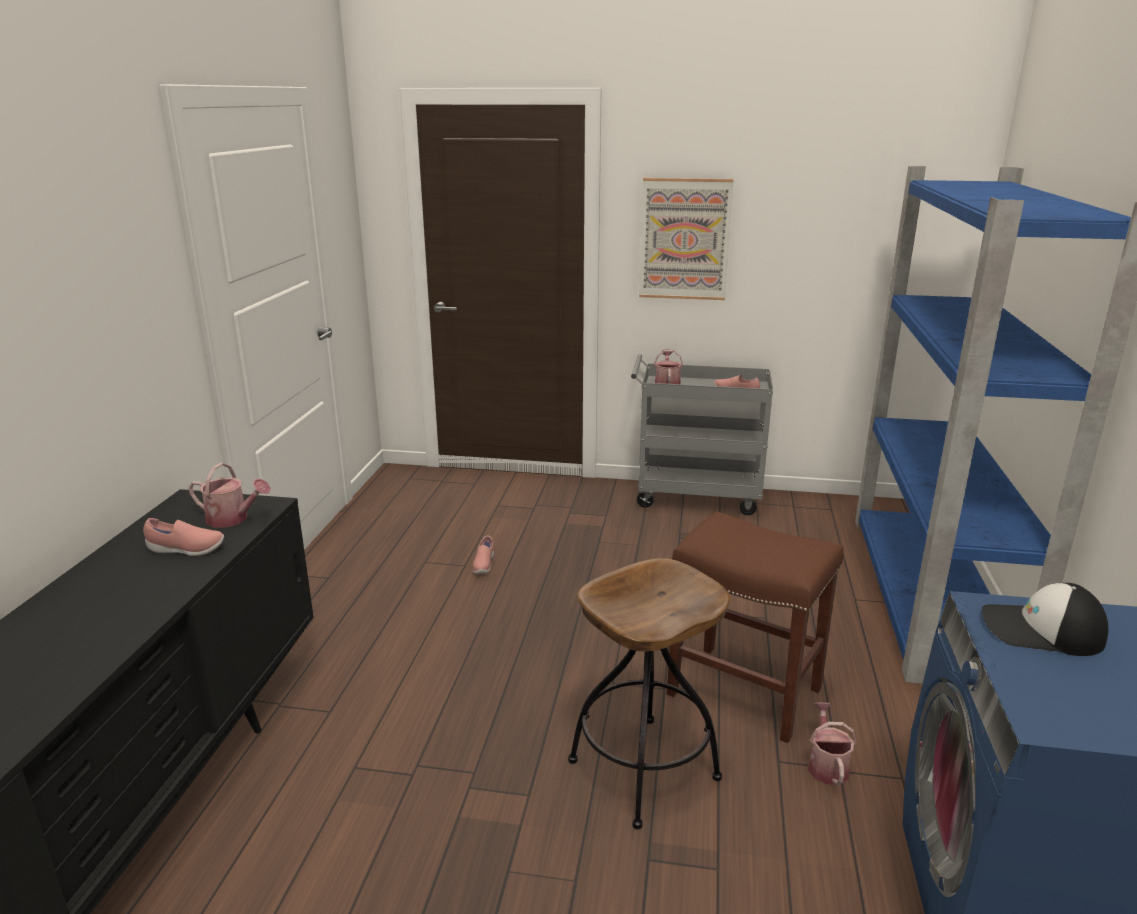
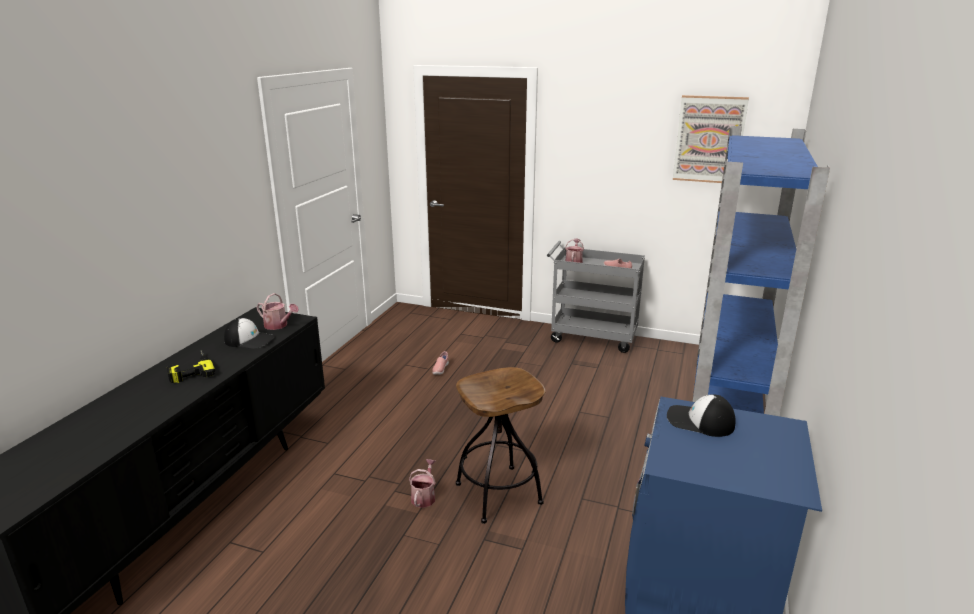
camera: 10 degrees right, 0 degrees up
pink shoe [143,518,224,556] -> cap [224,318,275,349]
picture [639,178,734,300] -> picture moved to [673,95,749,183]
brown stool [667,512,844,743] -> none
watering can [808,702,857,785] -> watering can moved to [409,459,436,508]
none -> power drill [167,350,215,383]

